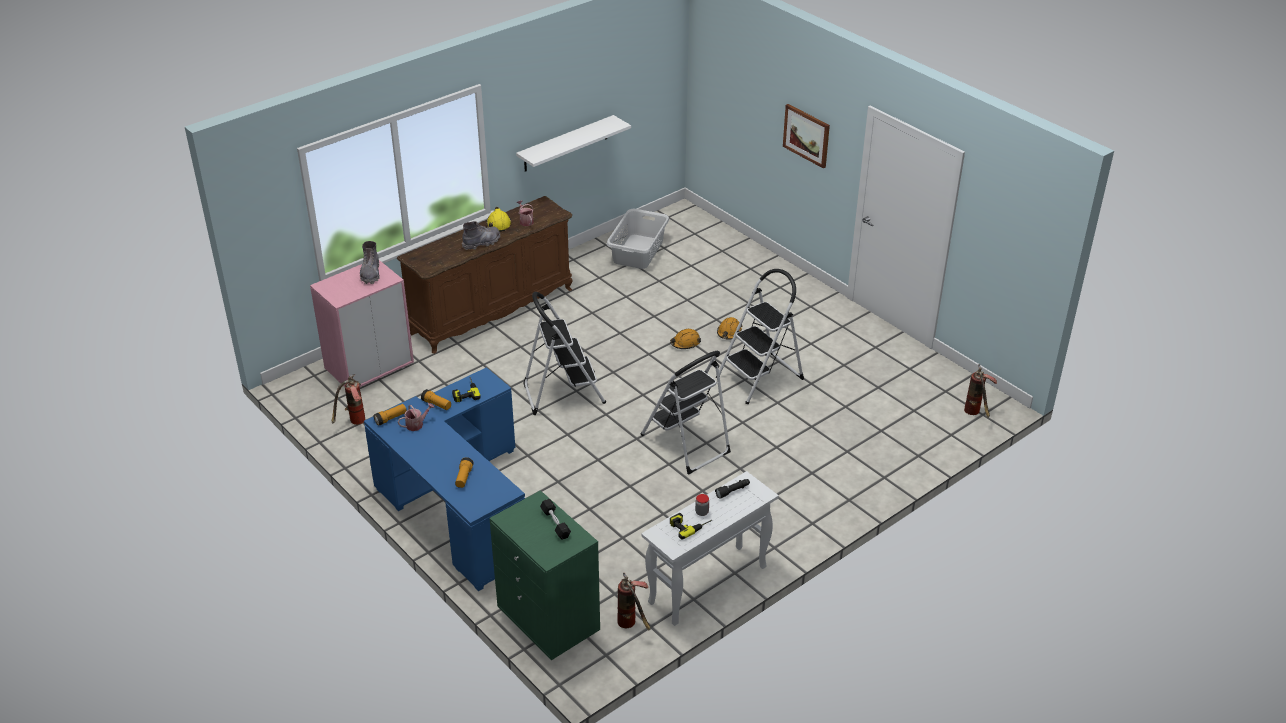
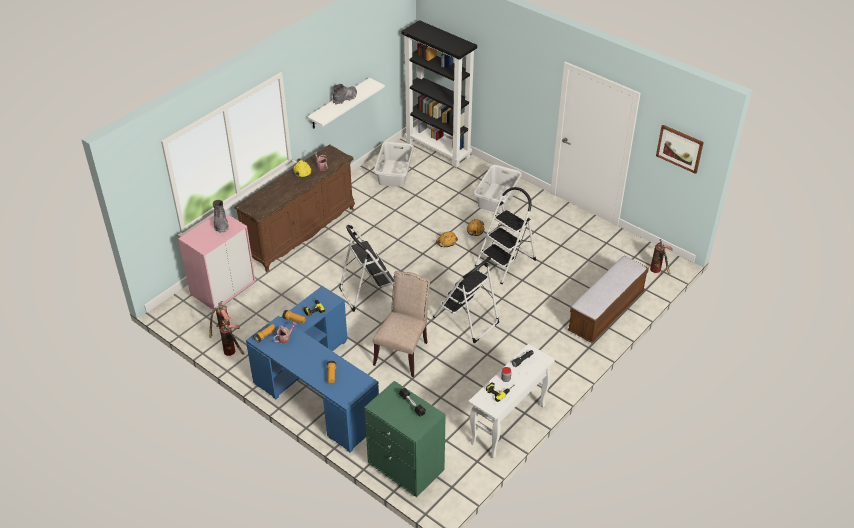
camera: 10 degrees left, 5 degrees up
grey boot [462,221,500,250] -> grey boot moved to [333,84,357,105]
fire extinguisher [617,573,651,631] -> fire extinguisher moved to [220,321,244,356]
picture [783,104,830,168] -> picture moved to [656,125,704,174]
none -> beige chair [373,271,430,377]
none -> black bookcase [401,20,477,168]
none -> grey laundry basket [474,165,522,213]
none -> bench [568,256,649,343]

